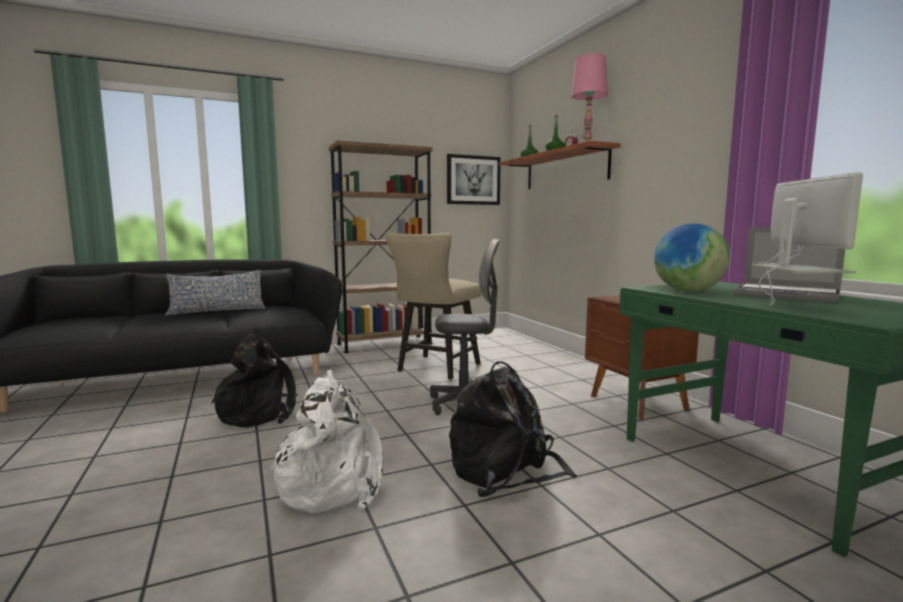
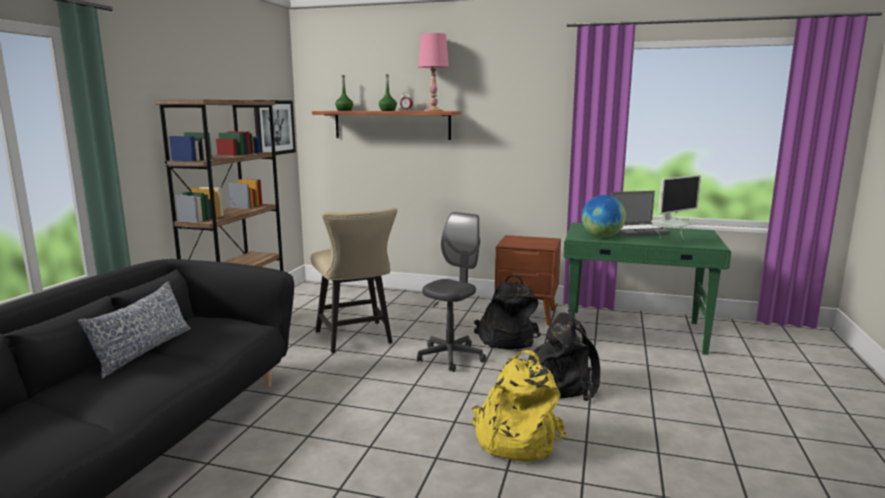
camera: 50 degrees left, 5 degrees up
black backpack [211,328,298,428] -> black backpack moved to [474,274,541,349]
white backpack [270,370,383,514] -> yellow backpack [472,350,566,462]
monitor [752,172,863,306] -> monitor turned 105 degrees clockwise [651,175,701,239]

